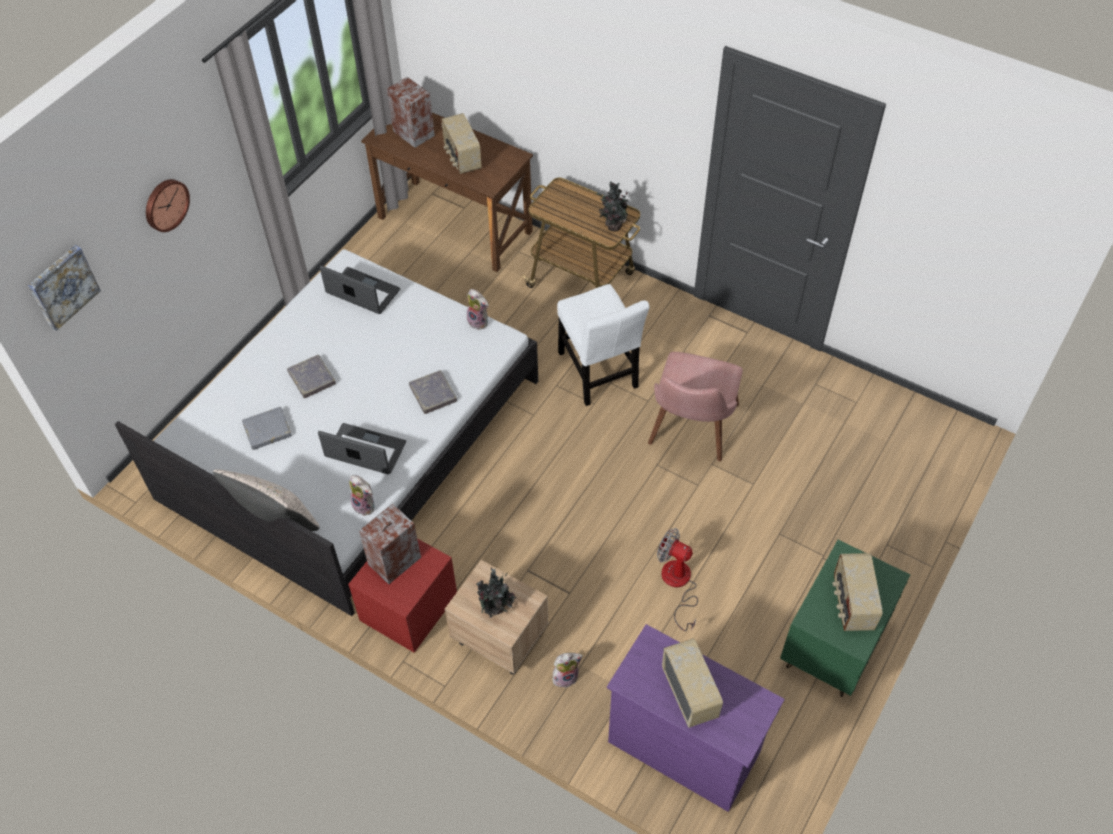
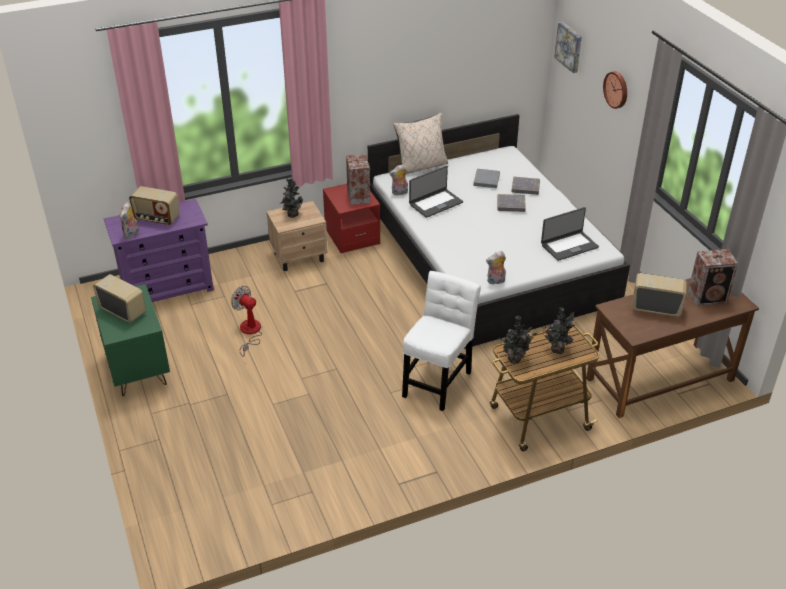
camera: 125 degrees right, 15 degrees down
grey book [409,370,457,414] -> grey book moved to [512,177,540,195]
plush toy [553,653,583,689] -> plush toy moved to [120,202,139,239]
white chair [557,284,650,406] -> white chair turned 105 degrees clockwise [402,271,481,411]
pink chair [648,352,743,461] -> none
fan [657,528,698,631] -> fan turned 120 degrees counterclockwise [231,286,262,357]
none -> potted plant [543,307,575,354]

